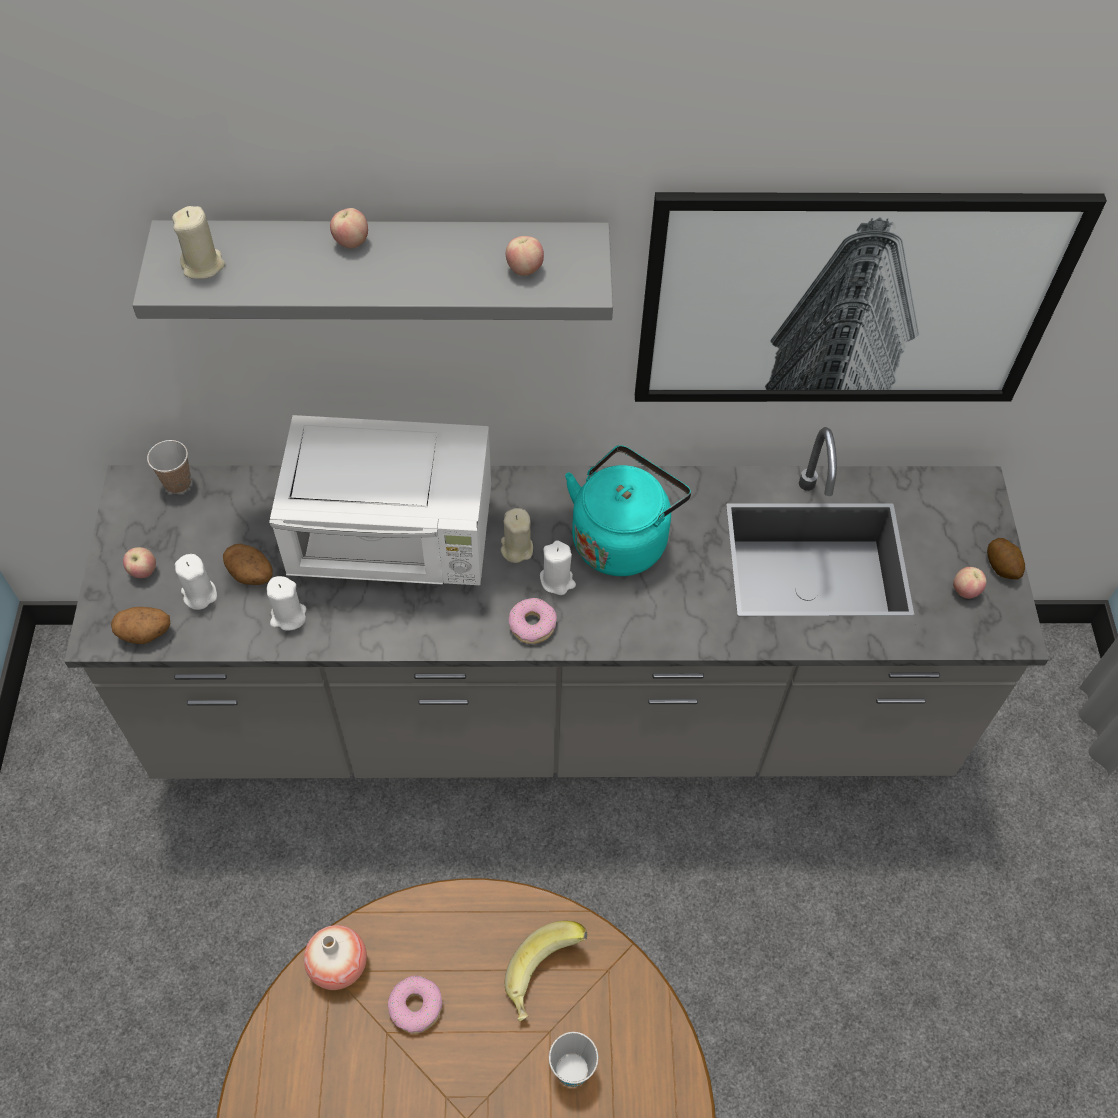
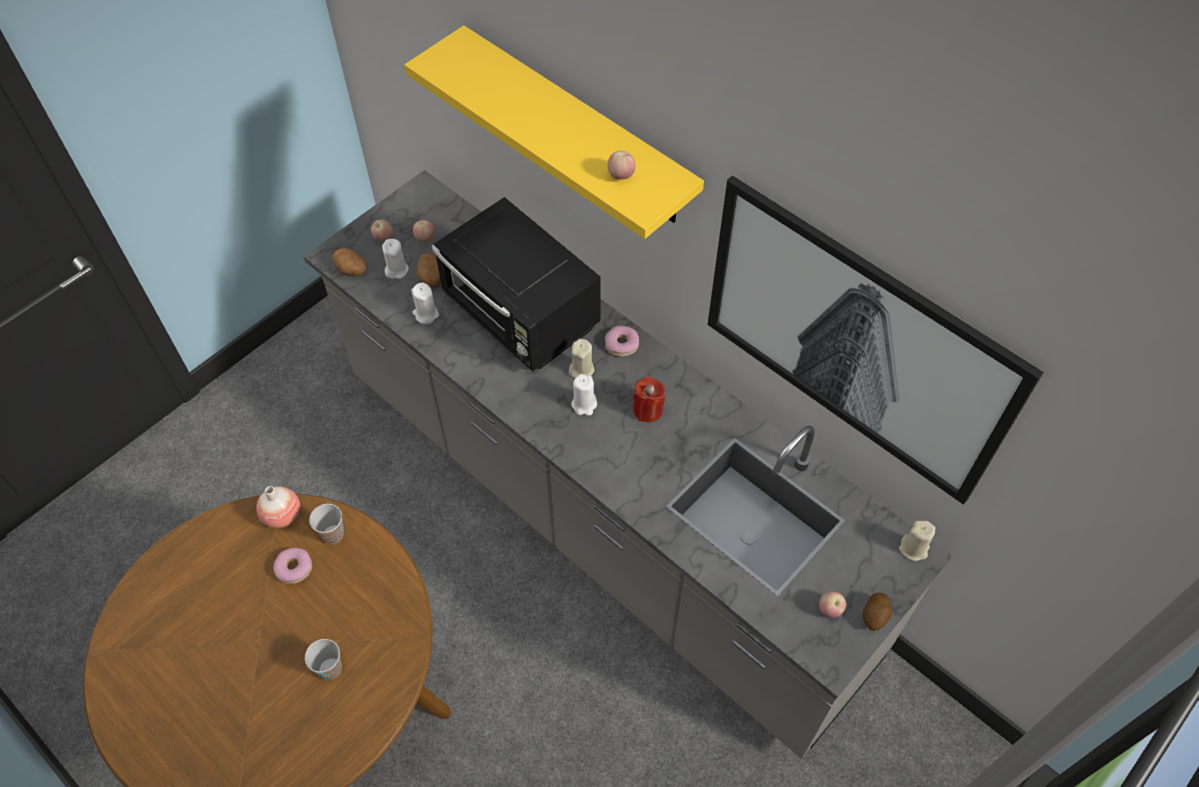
camera: 45 degrees right, 0 degrees up
grey shelf [132,220,613,320] -> yellow shelf [404,25,704,239]
cup [147,440,191,493] -> cup moved to [309,504,344,544]
beige candle [172,206,225,279] -> beige candle moved to [899,521,935,561]
white microwave [269,415,491,585] -> black microwave [432,197,600,371]
apple [330,208,368,249] -> apple moved to [413,220,435,242]
banana [505,921,587,1021] -> none
donut [508,598,557,644] -> donut moved to [605,326,639,357]
turquoise kettle [565,445,691,576] -> red candle [633,377,666,422]

